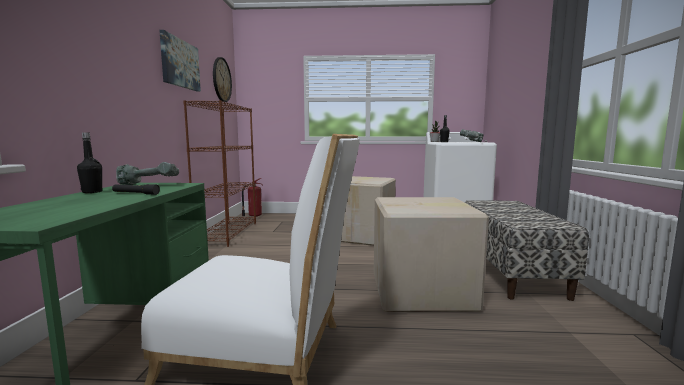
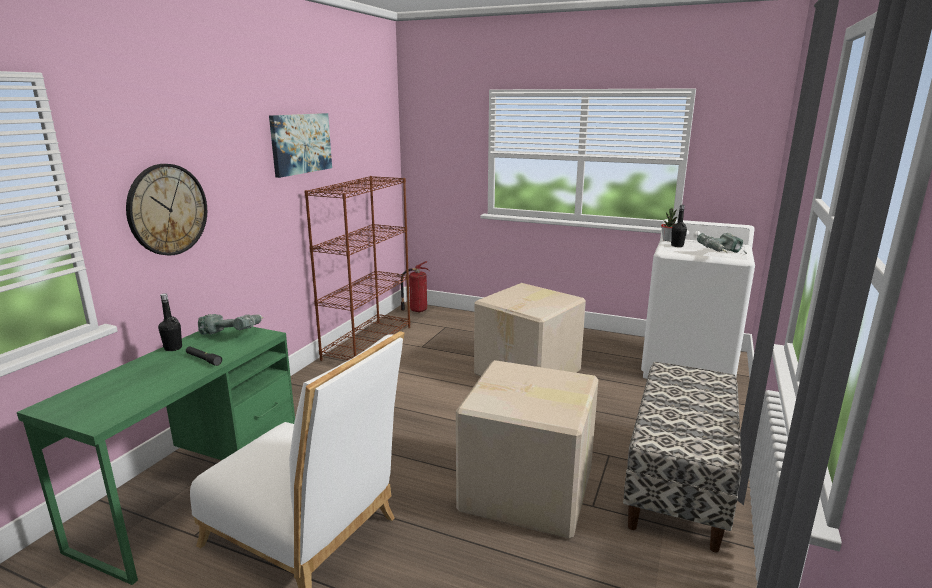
camera: 20 degrees right, 10 degrees up
wall clock [213,57,232,102] -> wall clock moved to [126,164,207,255]

